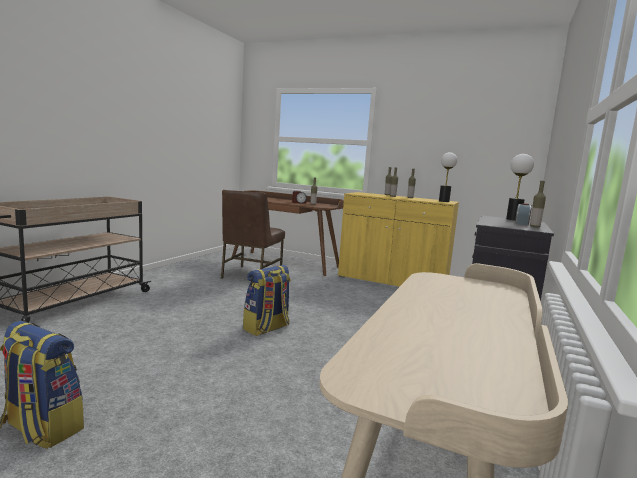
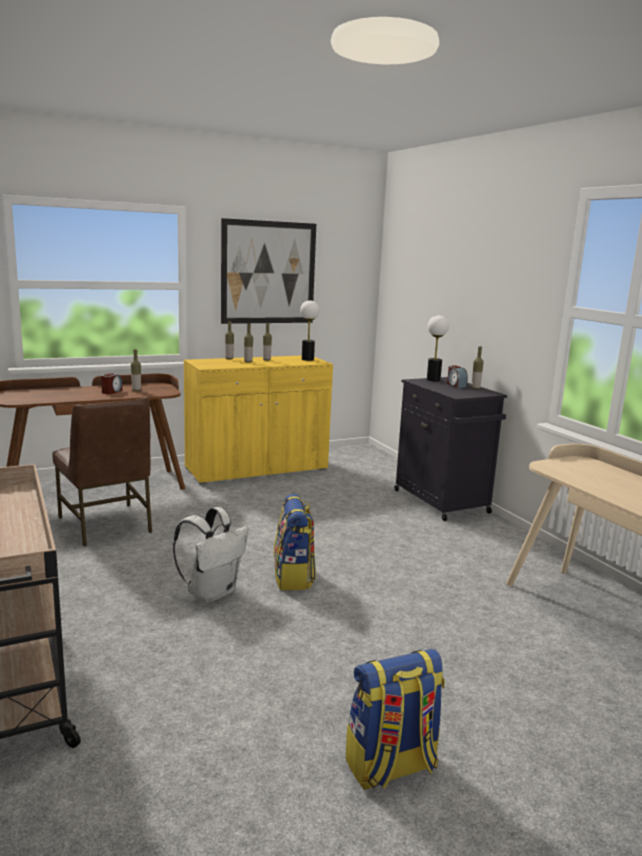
camera: 50 degrees left, 5 degrees up
none -> white backpack [173,507,249,603]
none -> picture [221,218,316,324]

